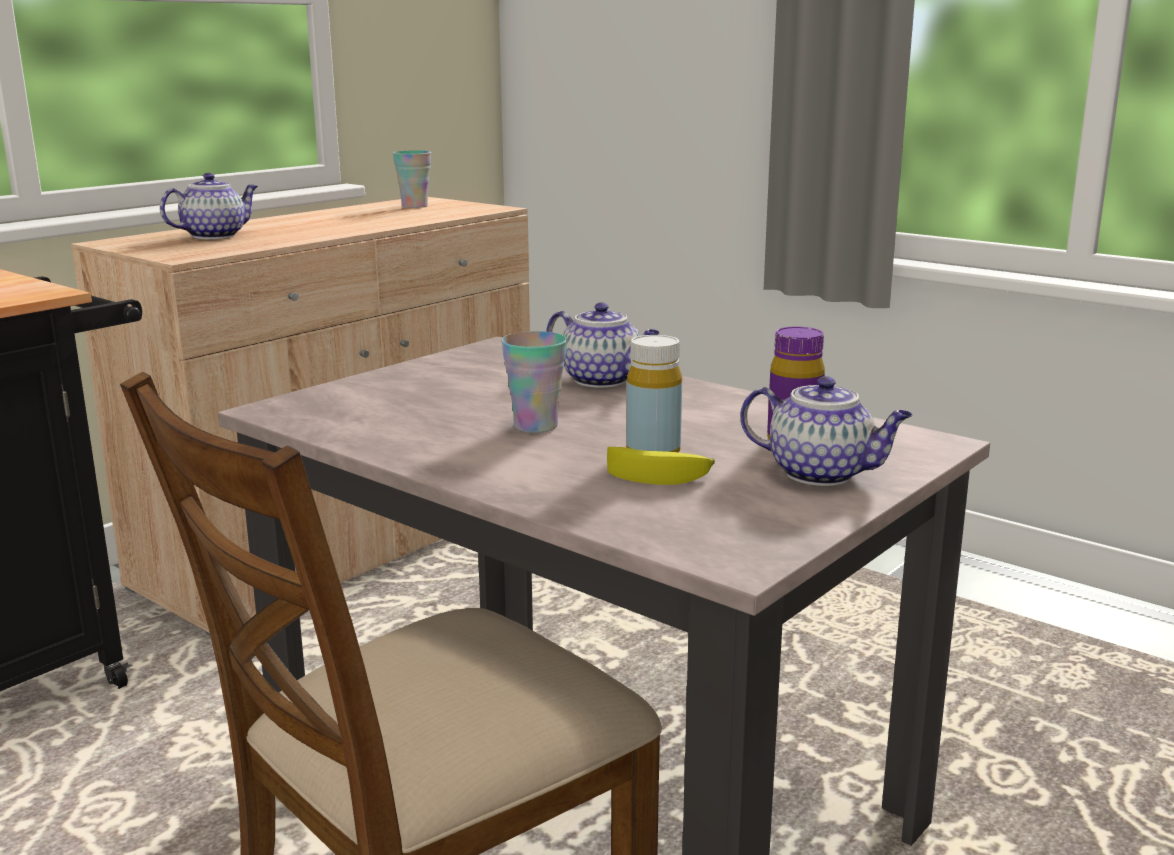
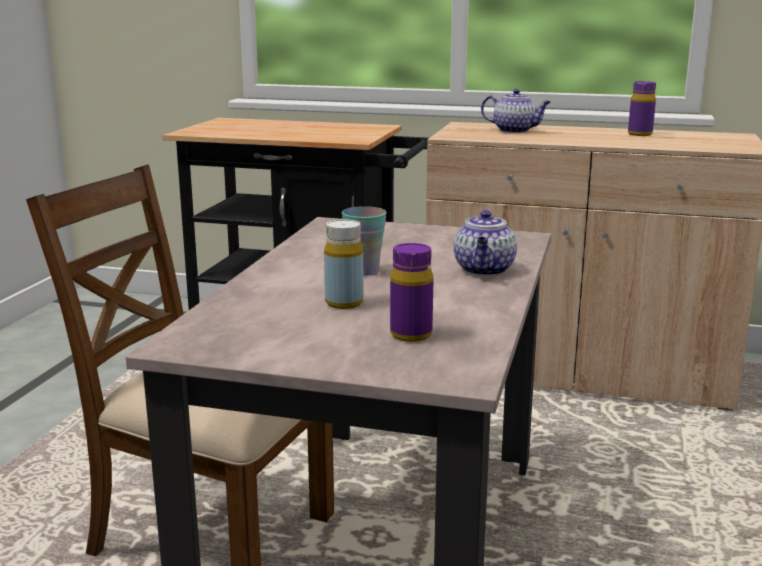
camera: 65 degrees right, 0 degrees up
cup [393,150,431,208] -> none
banana [607,447,715,485] -> none
teapot [740,376,913,486] -> none
none -> purple bottle [628,81,656,136]

